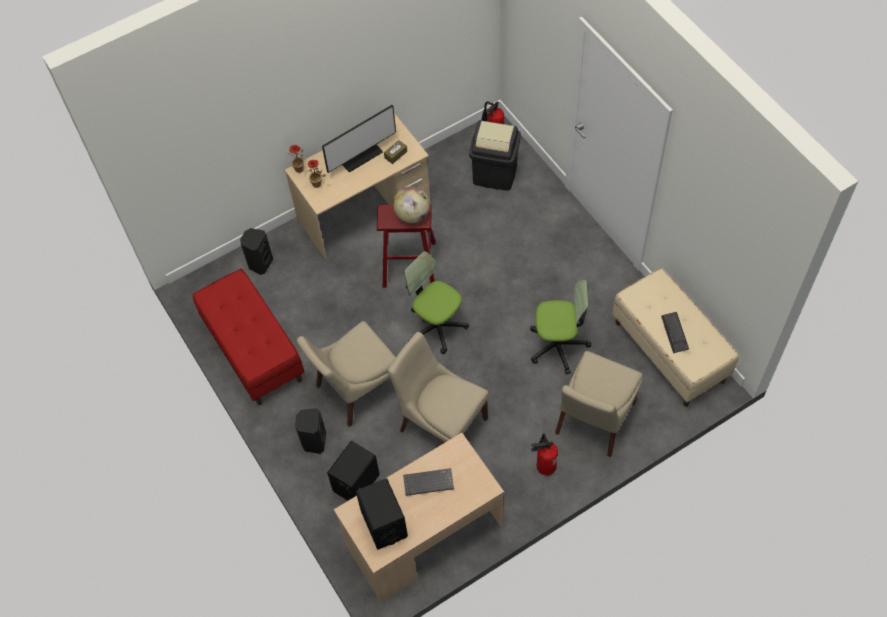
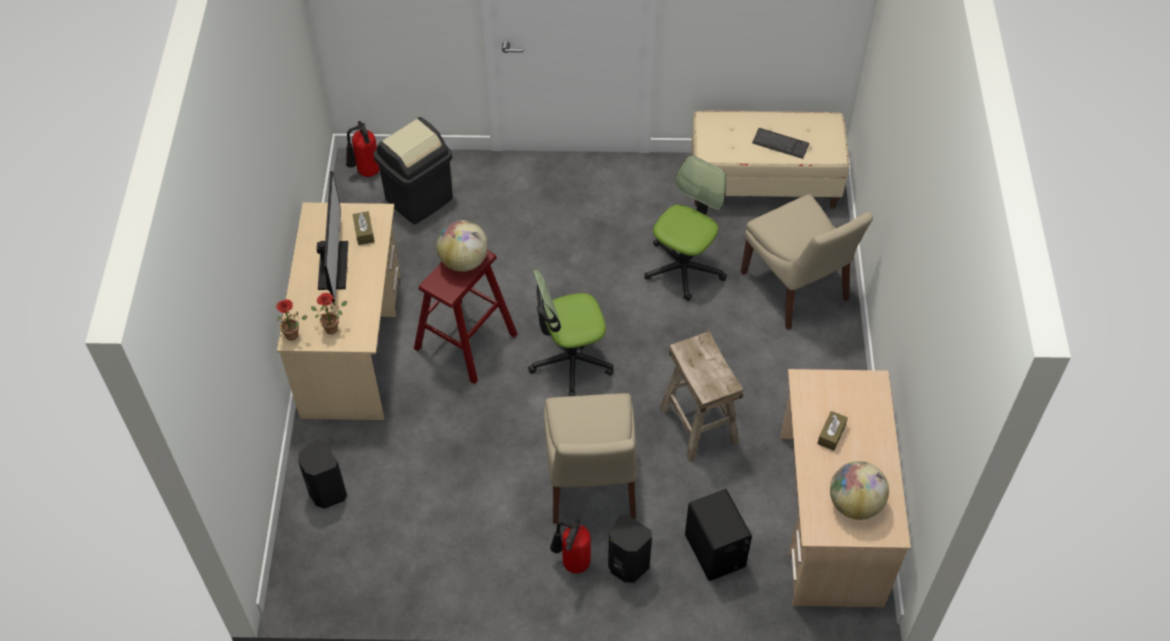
camera: 60 degrees left, 5 degrees down
red bench [192,269,304,405] -> none
black speaker [356,478,408,549] -> globe [830,461,889,520]
beige chair [388,332,488,442] -> beige stool [660,331,743,462]
keyboard [403,468,454,496] -> brown tissue box [817,411,848,451]
fire extinguisher [531,433,558,475] -> fire extinguisher moved to [550,519,591,573]

